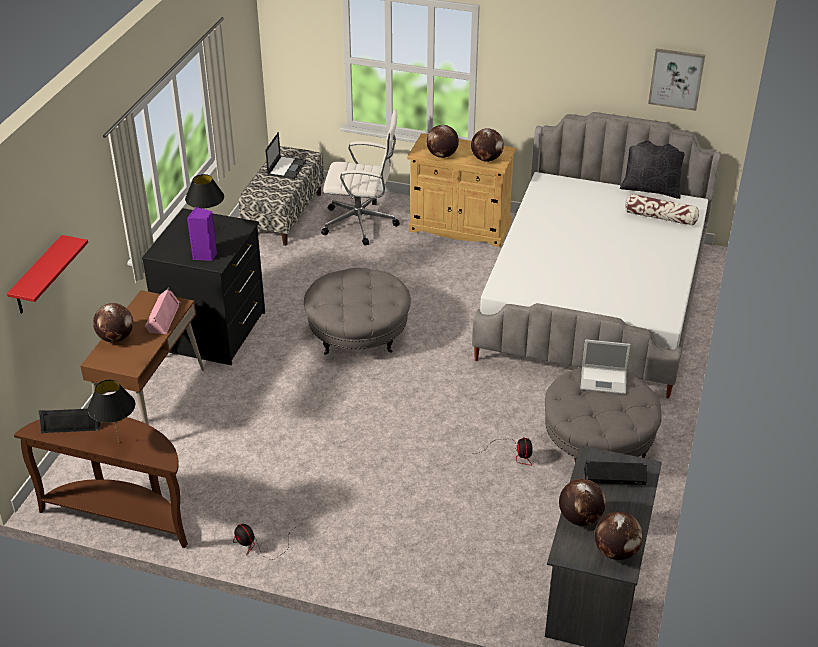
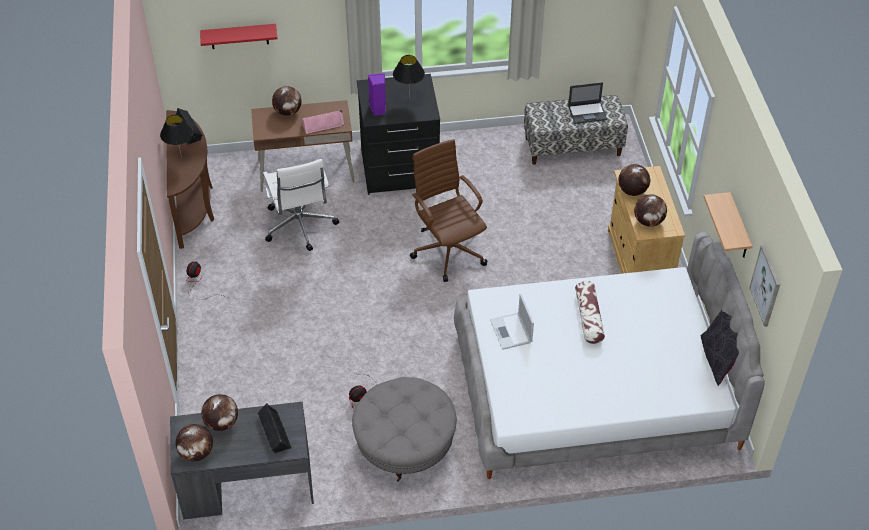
camera: 65 degrees right, 10 degrees up
grey ottoman [304,268,411,355] -> brown office chair [410,139,487,282]
white office chair [321,109,400,246] -> white office chair moved to [263,159,339,251]
laptop [580,339,631,394] -> laptop moved to [490,294,534,350]
pillow [625,194,699,226] -> pillow moved to [575,281,605,344]
none -> shelf [704,192,752,258]

